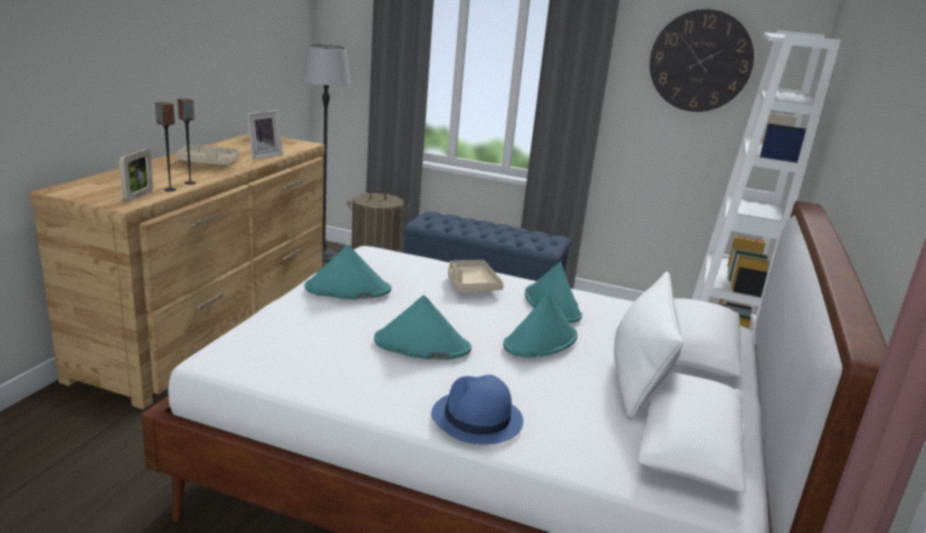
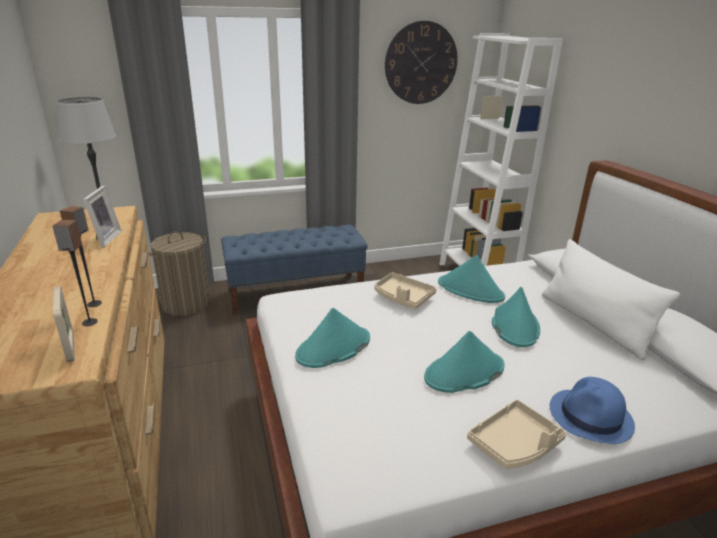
camera: 35 degrees left, 5 degrees up
beige tray [177,145,239,165] -> beige tray moved to [467,399,566,469]

